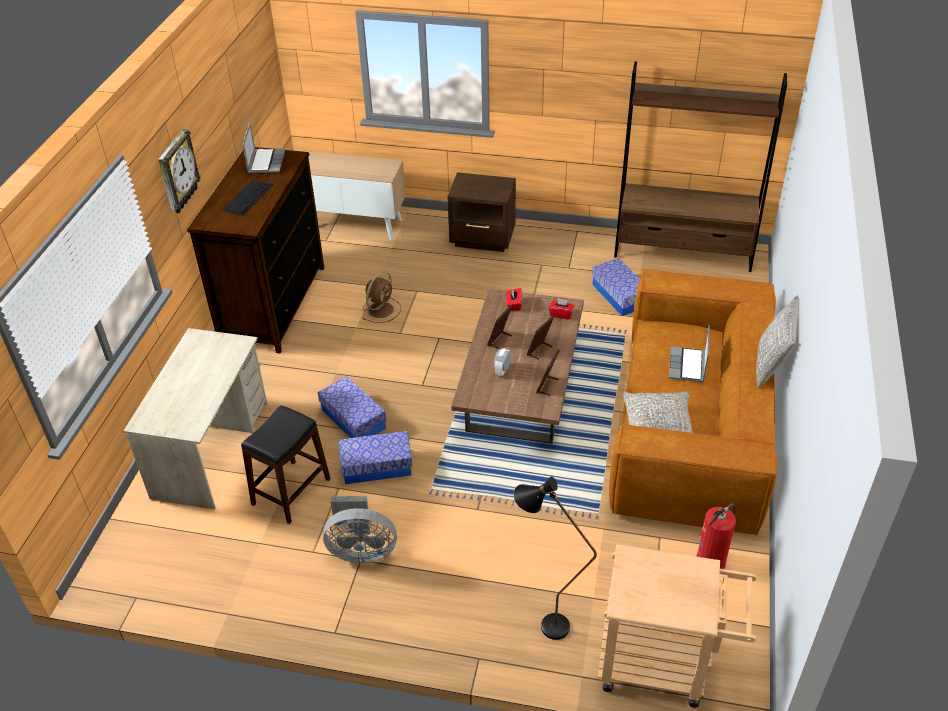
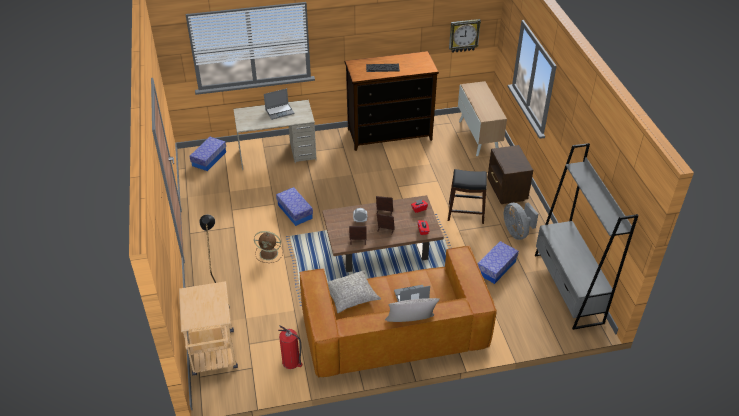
camera: 65 degrees right, 0 degrees up
wall clock [158,129,201,213] -> wall clock moved to [449,19,481,53]
black stool [241,405,331,524] -> black stool moved to [448,169,487,224]
laptop [243,122,285,173] -> laptop moved to [264,88,294,120]
storage box [318,376,386,438] -> storage box moved to [189,137,226,171]
grey fan [323,496,397,563] -> grey fan moved to [504,202,538,240]
brown fan [363,271,401,323] -> brown fan moved to [254,231,283,263]
brown bookcase [614,62,787,272] -> grey bookcase [535,143,639,330]

